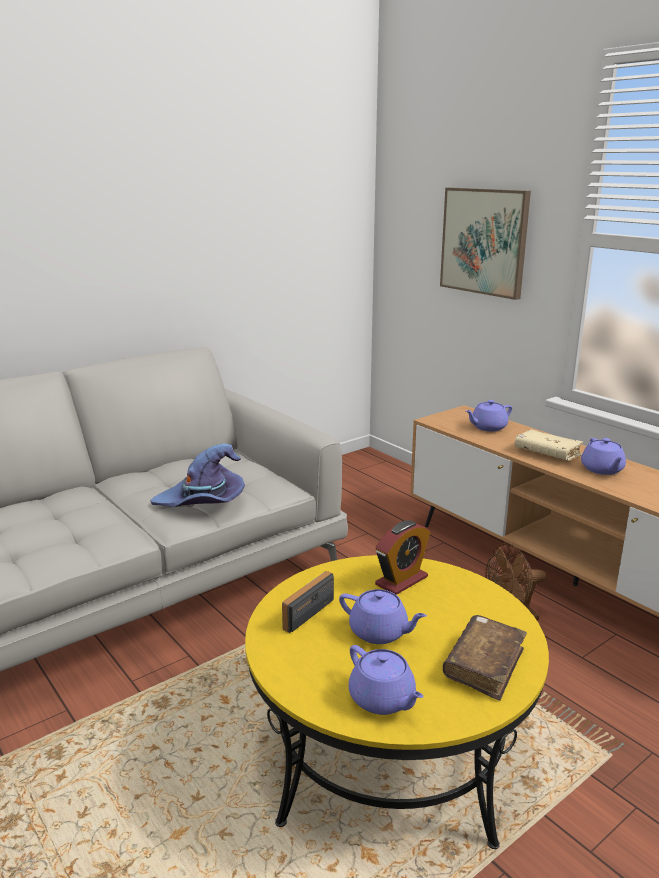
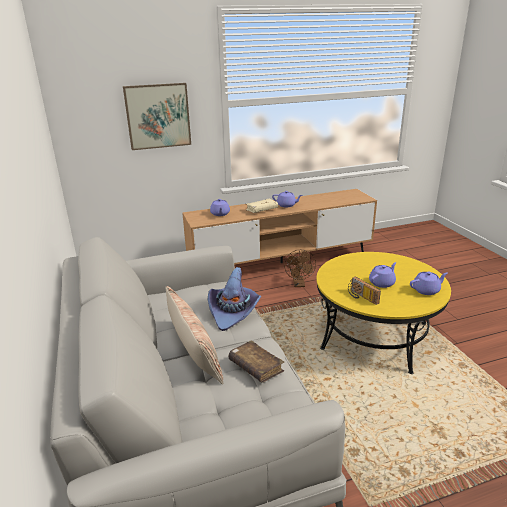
camera: 70 degrees left, 5 degrees up
alarm clock [375,520,430,595] -> none
brown book [443,615,527,701] -> brown book moved to [228,340,284,382]
none -> pillow [165,286,223,384]

